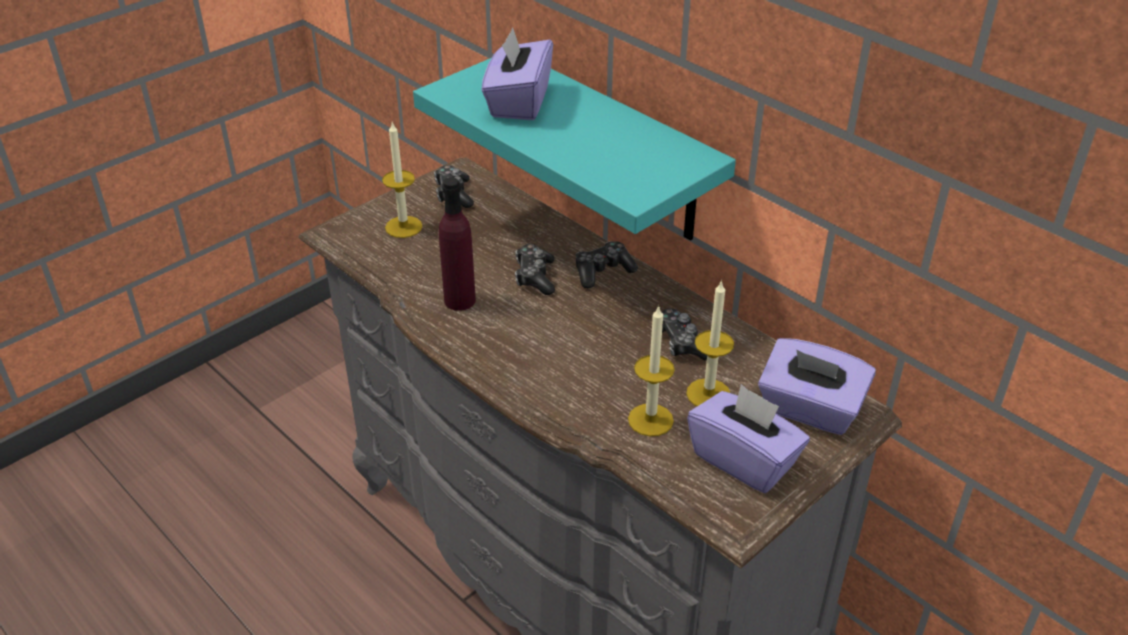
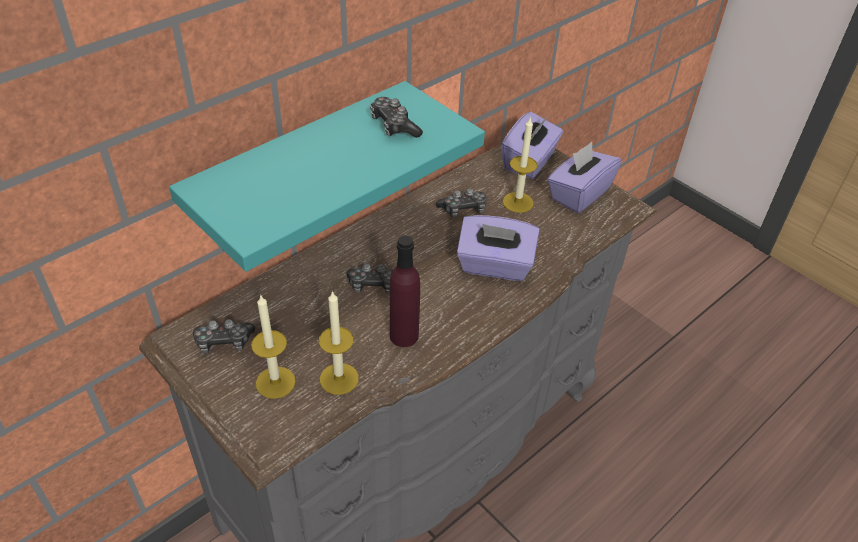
camera: 90 degrees left, 5 degrees up
purple tissue box [482,28,553,120] -> purple tissue box moved to [457,215,539,281]
game controller [576,241,638,288] -> game controller moved to [370,97,423,138]
candle [628,305,675,436] -> candle moved to [319,291,359,395]

